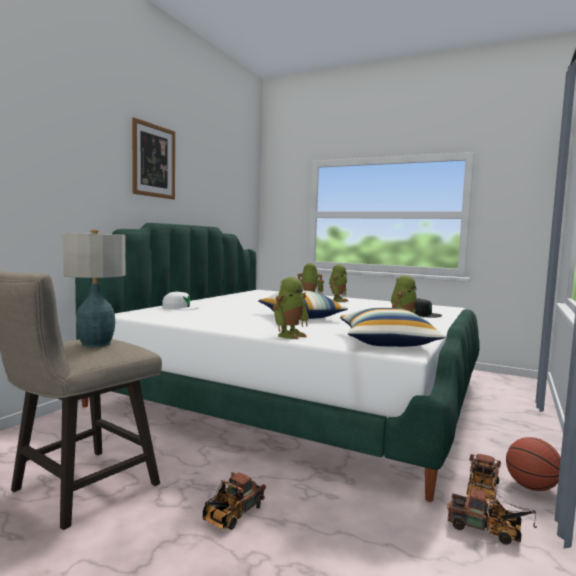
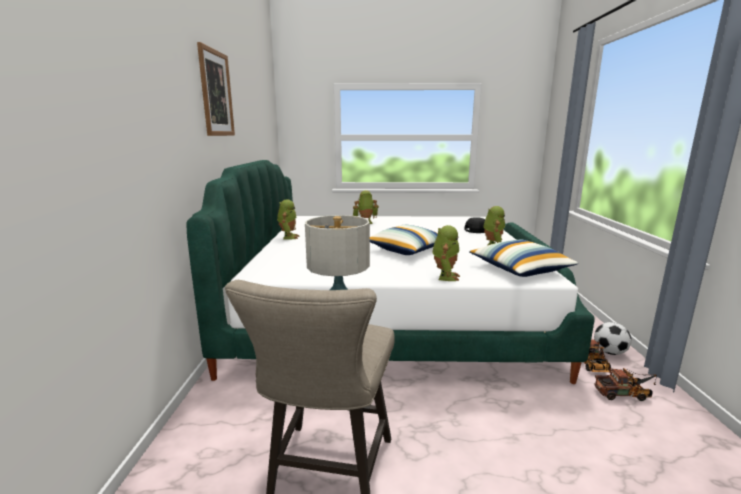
camera: 25 degrees left, 10 degrees up
white cap [162,291,200,310] -> none
toy truck [202,473,266,530] -> none
toy robot [329,264,348,302] -> toy robot moved to [277,199,299,239]
basketball [506,437,561,491] -> football [594,322,632,355]

